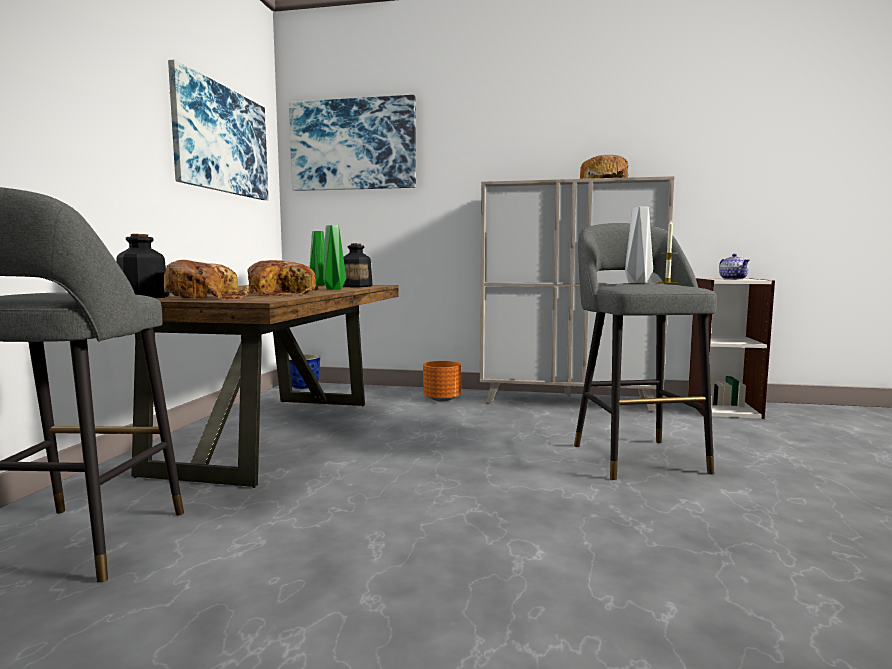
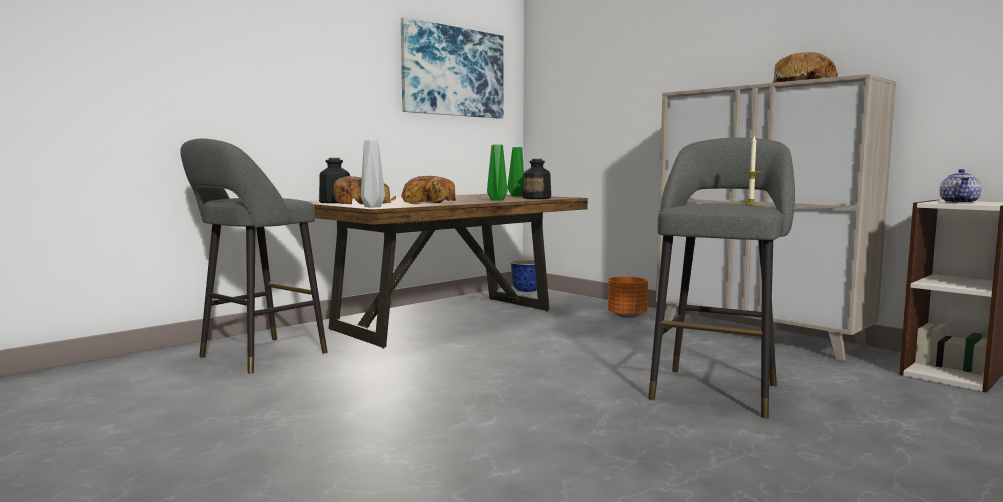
camera: 35 degrees right, 0 degrees up
picture [289,95,416,191] -> none
grey vase [625,207,653,283] -> grey vase moved to [361,140,385,207]

